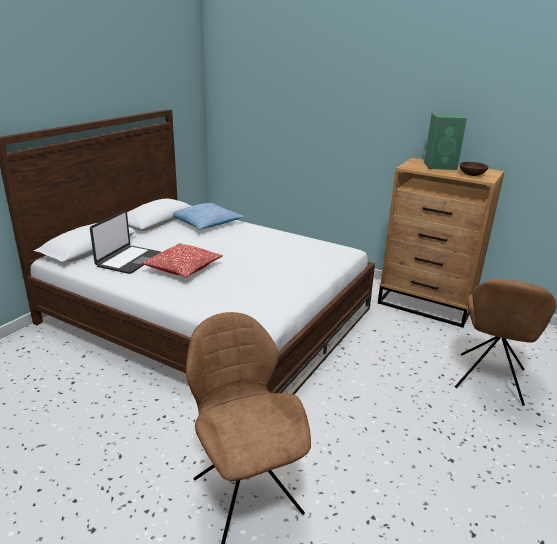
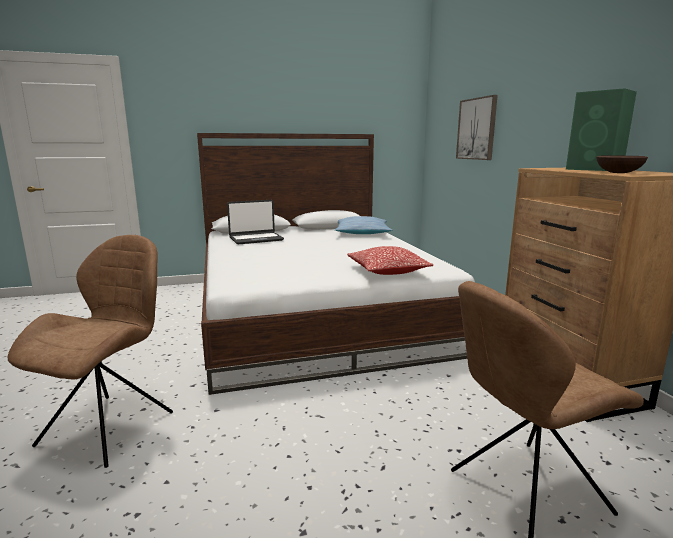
camera: 45 degrees right, 10 degrees down
pillow [141,243,223,278] -> pillow moved to [347,246,433,275]
none -> picture [456,95,498,160]

